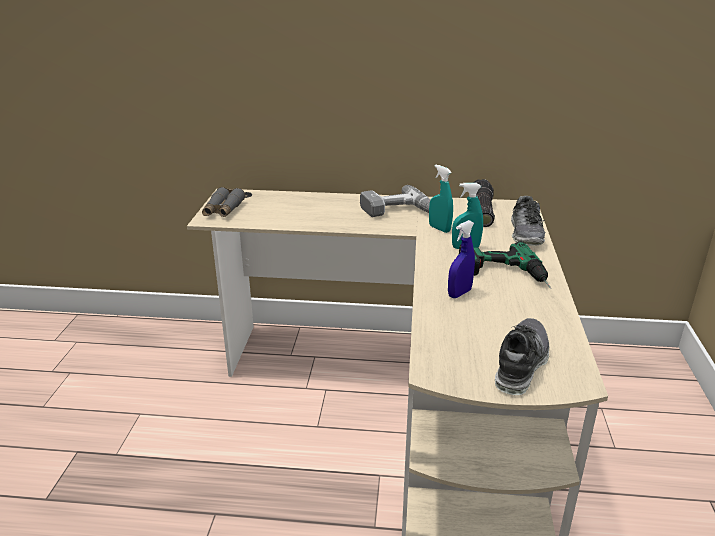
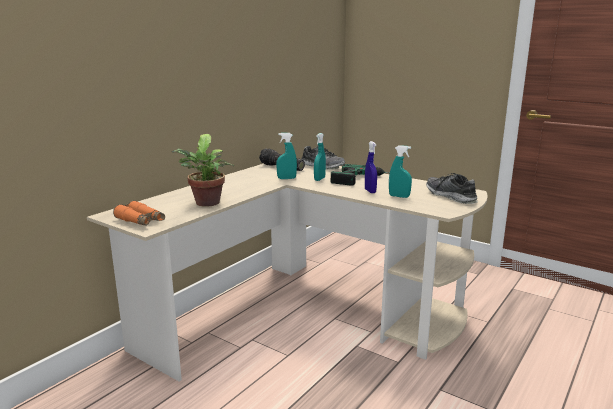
camera: 60 degrees left, 10 degrees down
grey binoculars [202,187,245,217] -> orange binoculars [113,201,165,226]
power drill [360,185,430,217] -> none
none -> potted plant [172,134,234,206]
none -> turquoise spray bottle [389,145,412,198]

